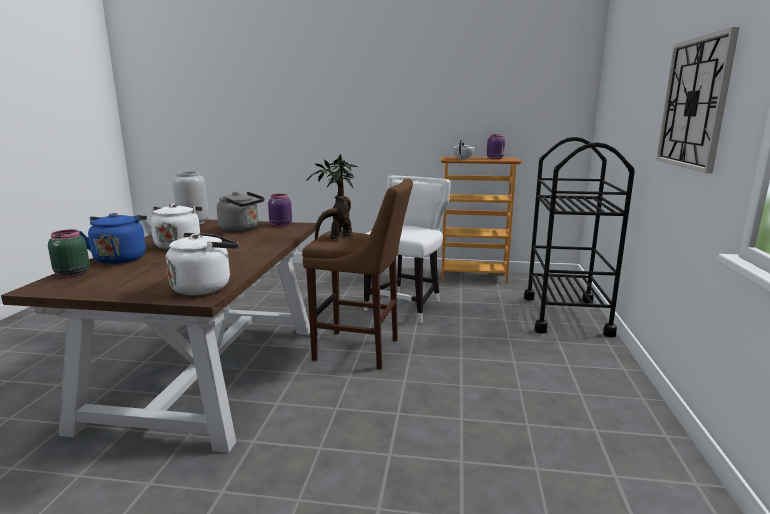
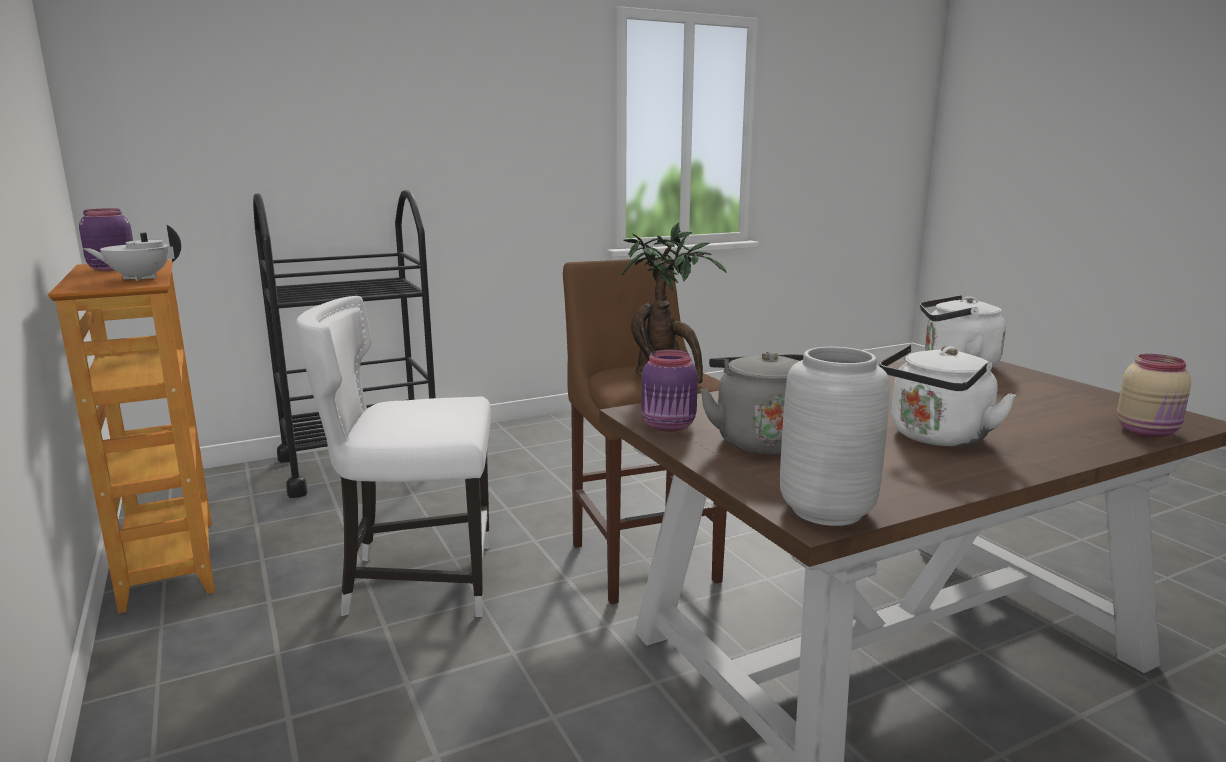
camera: 125 degrees left, 0 degrees up
green jar [48,230,90,277] -> beige jar [1117,354,1191,437]
blue kettle [79,213,147,264] -> none
wall clock [656,27,739,173] -> none

